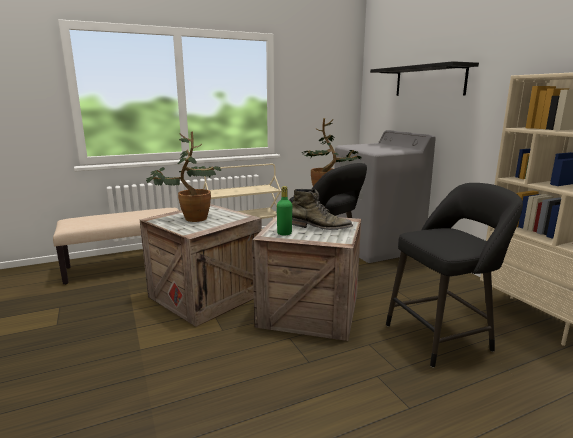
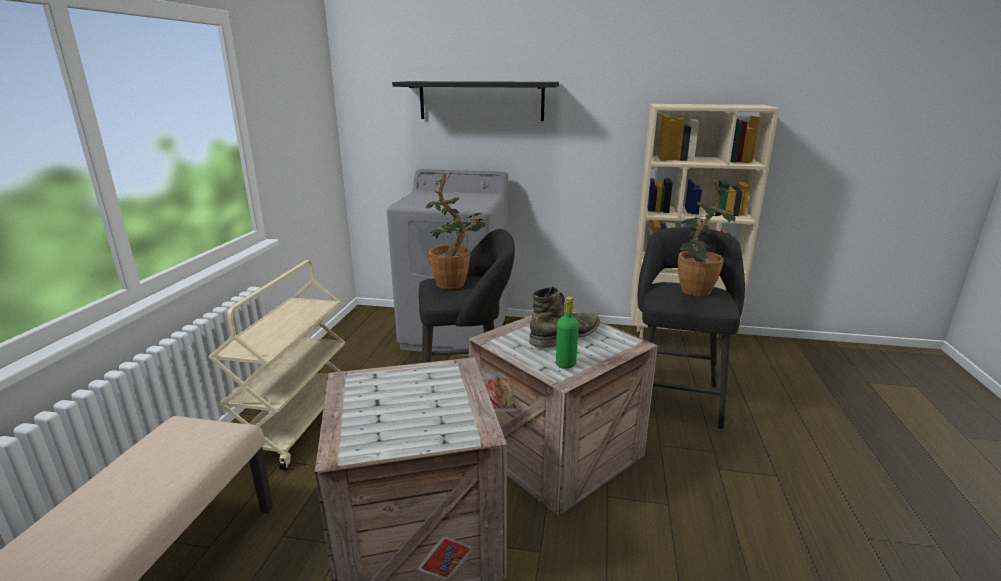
camera: 55 degrees left, 5 degrees up
potted plant [146,132,221,222] -> potted plant moved to [678,176,736,296]

